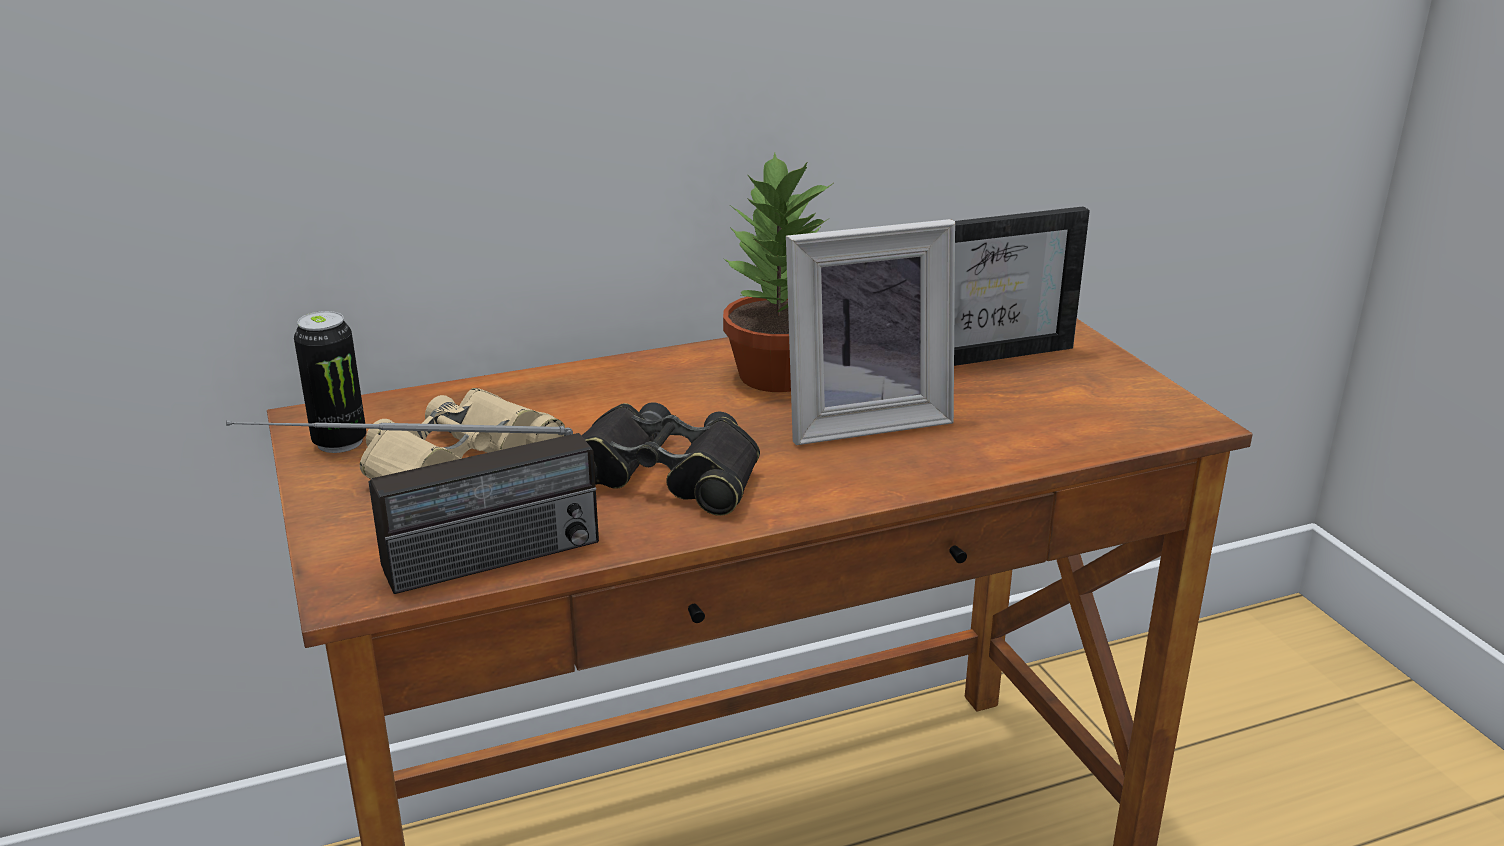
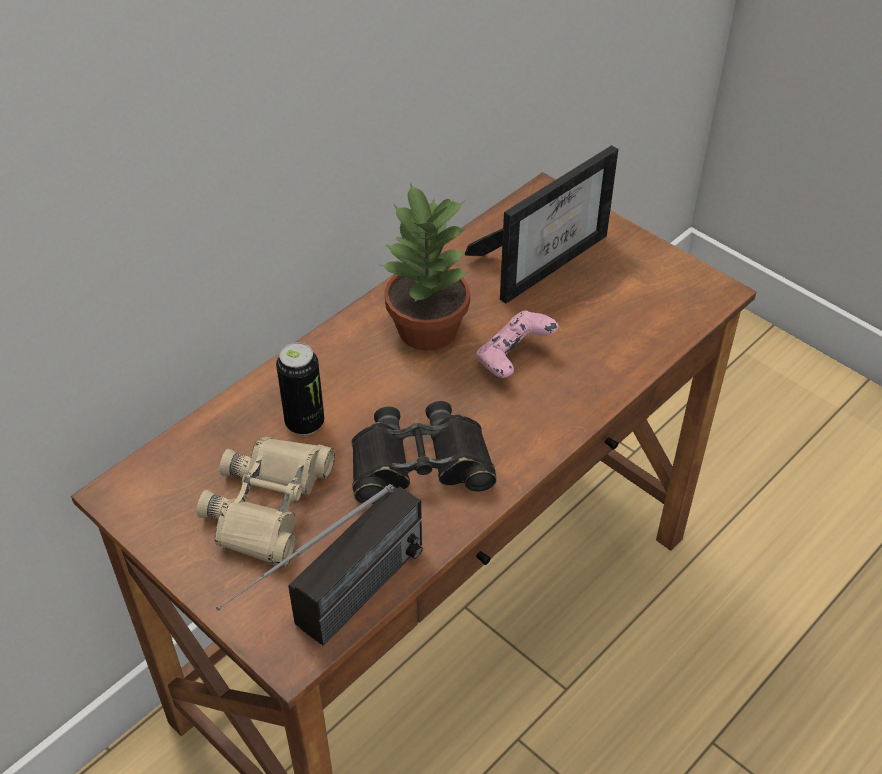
camera: 25 degrees left, 20 degrees up
can [294,311,366,453] -> can moved to [276,342,324,435]
picture frame [786,219,955,445] -> pink game controller [476,310,559,378]

